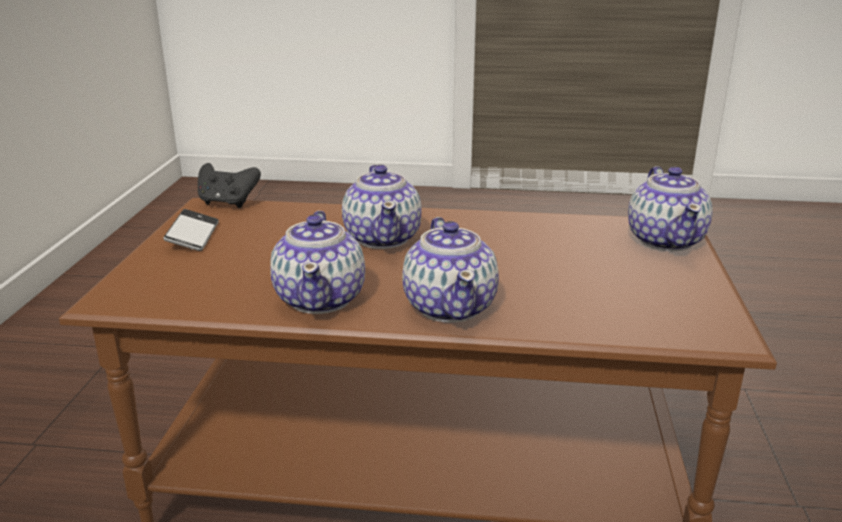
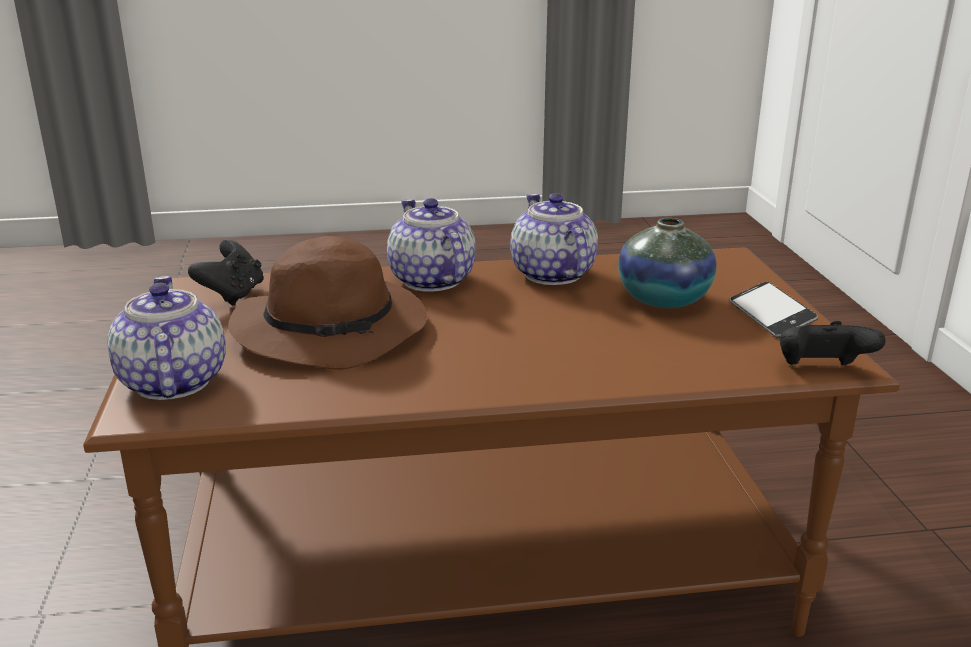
camera: 165 degrees right, 0 degrees up
teapot [342,165,421,249] -> none
none -> black game controller [188,240,264,305]
none -> brown hat [228,236,428,370]
none -> vase [618,218,717,308]

